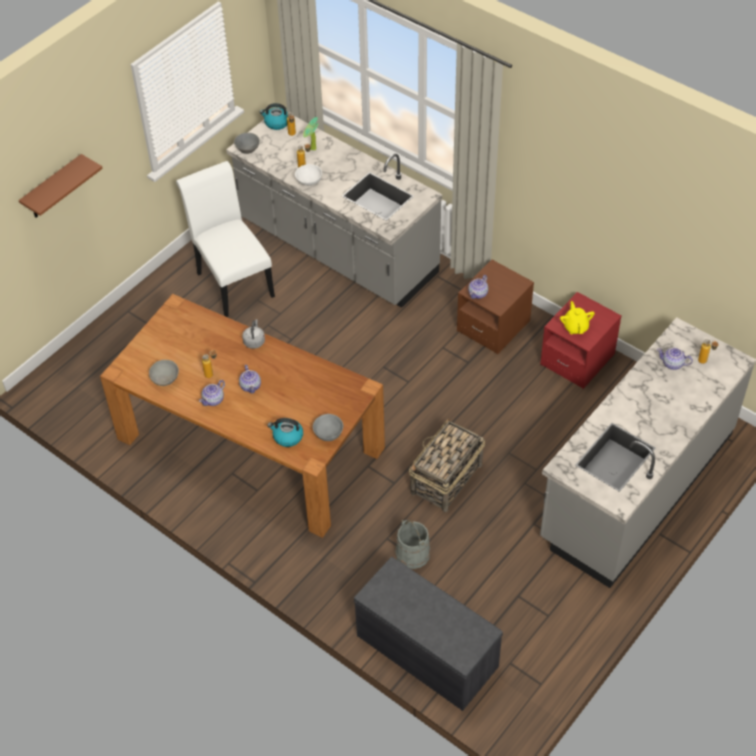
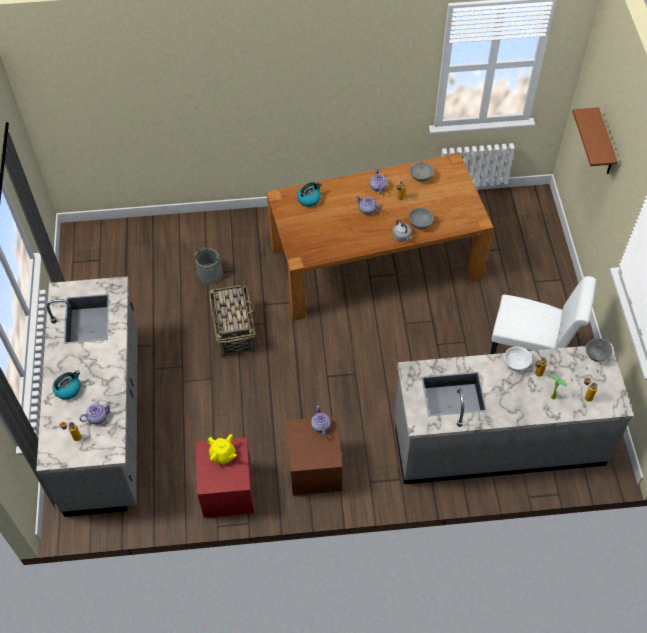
camera: 135 degrees right, 5 degrees up
kettle [260,103,288,130] -> kettle moved to [52,370,81,400]
grey bowl [313,414,343,441] -> grey bowl moved to [409,208,434,229]
grey bench [354,557,503,711] -> none

